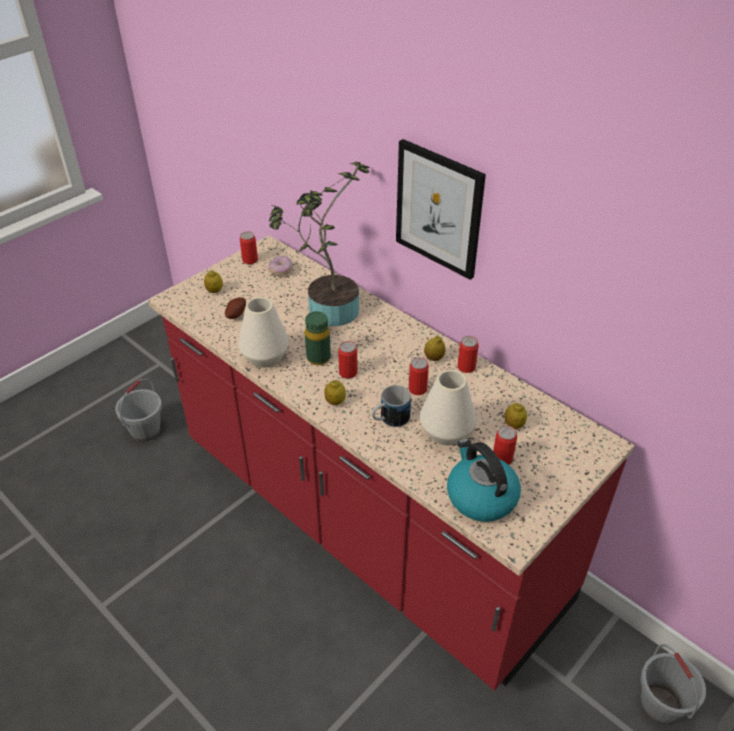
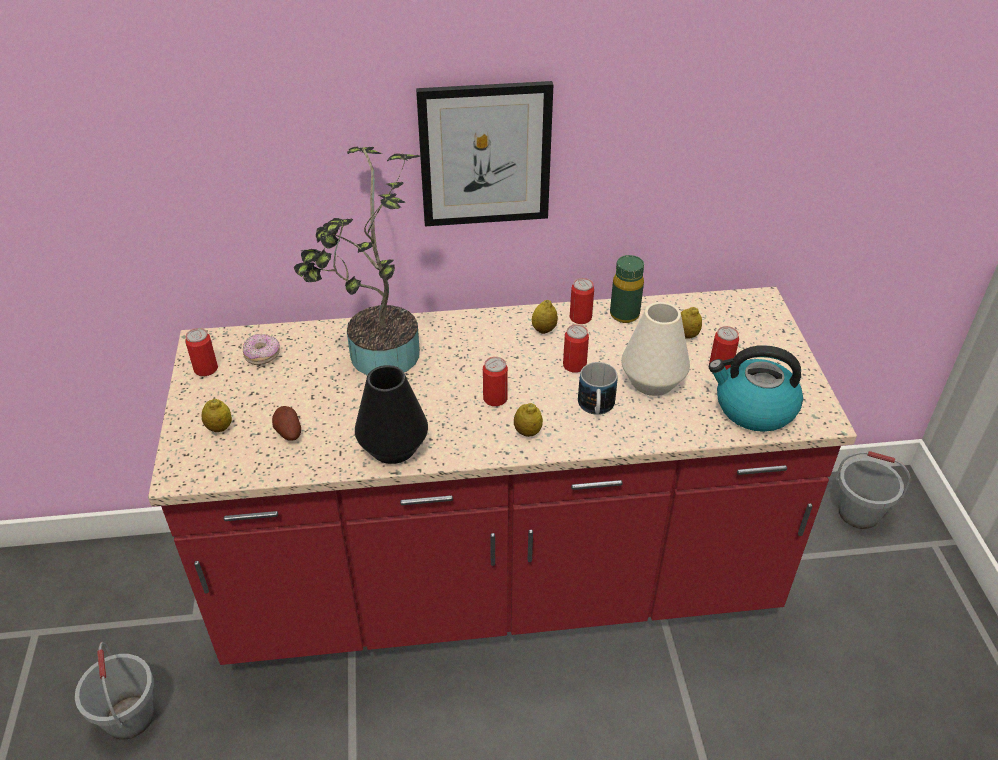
camera: 50 degrees left, 0 degrees up
white vase [238,297,289,368] -> black vase [355,365,428,464]
green bottle [305,311,331,365] -> green bottle moved to [610,255,644,323]

